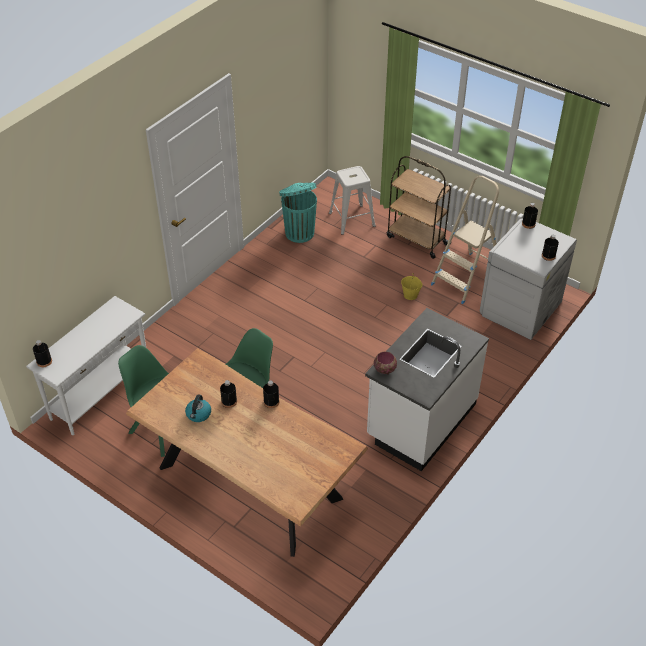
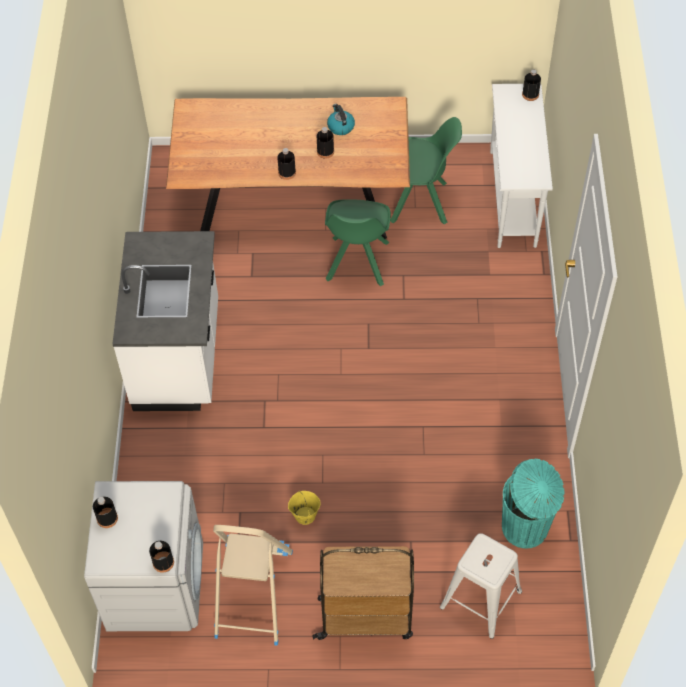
camera: 145 degrees right, 10 degrees up
bowl [374,351,397,375] -> none

